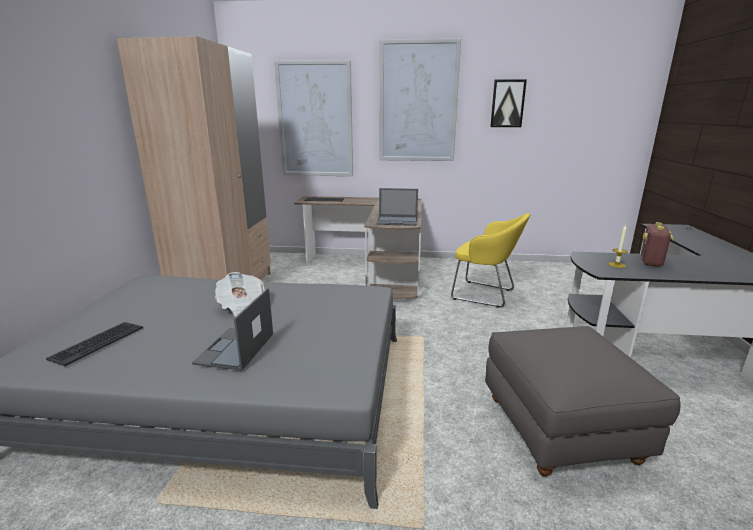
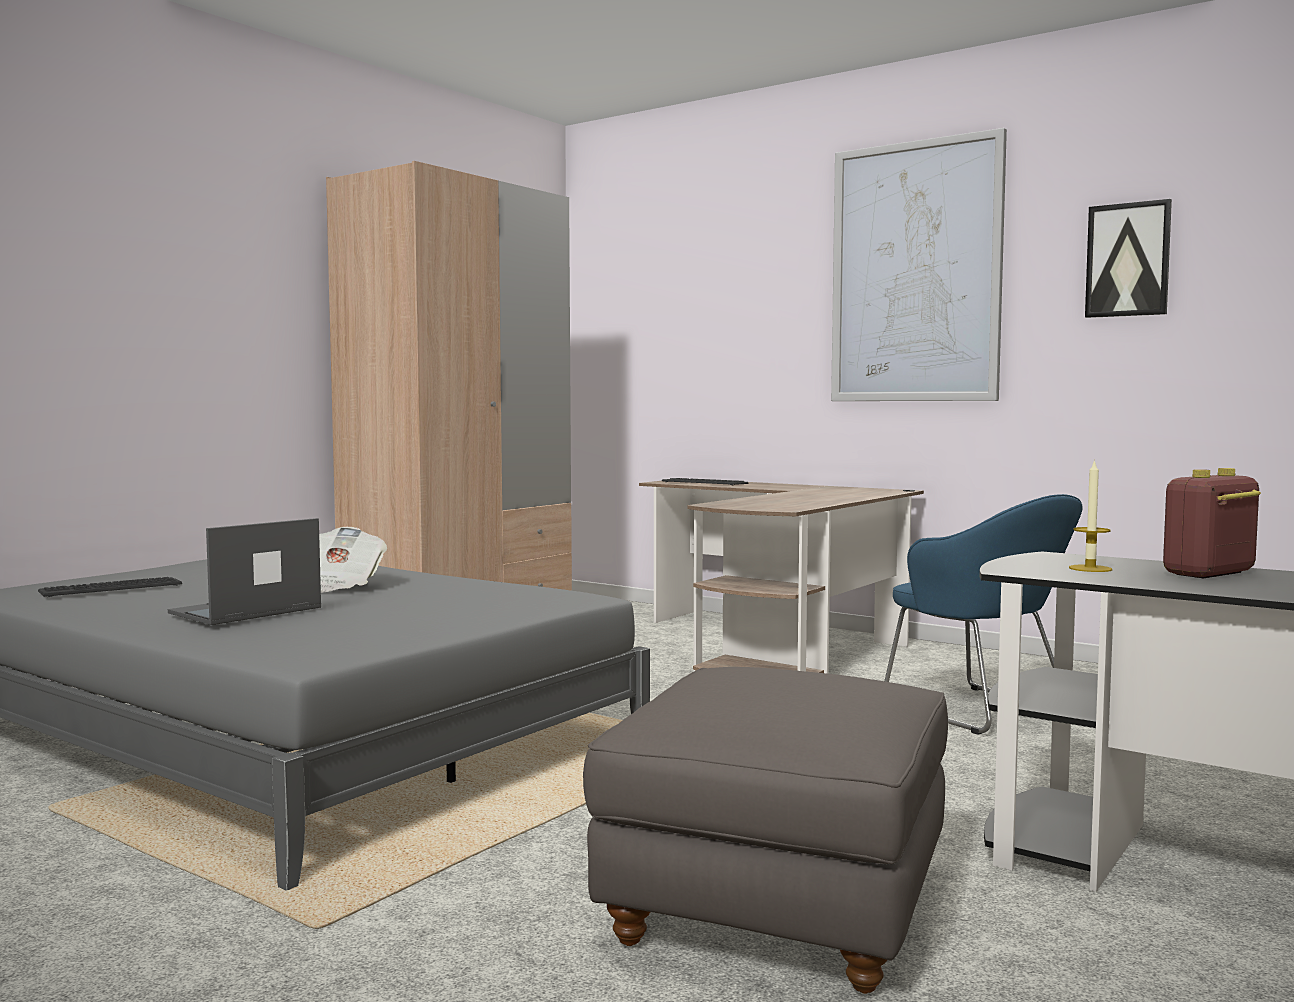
camera: 30 degrees right, 15 degrees down
picture [274,60,353,176] -> none
laptop [376,188,418,226] -> none
yellow armchair [451,213,531,308] -> blue armchair [884,494,1083,735]

